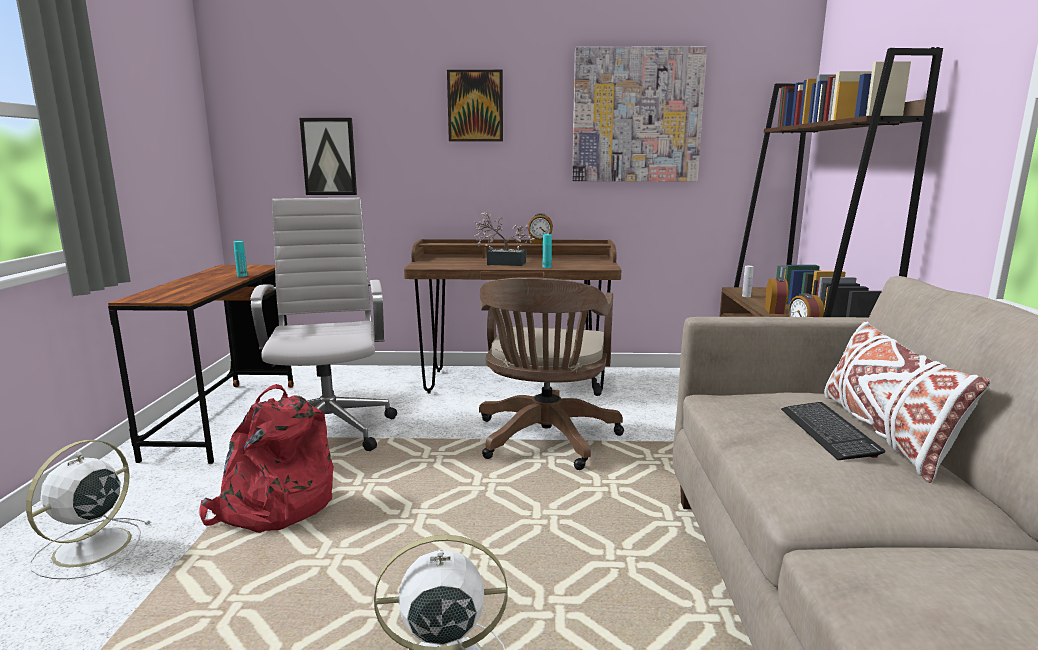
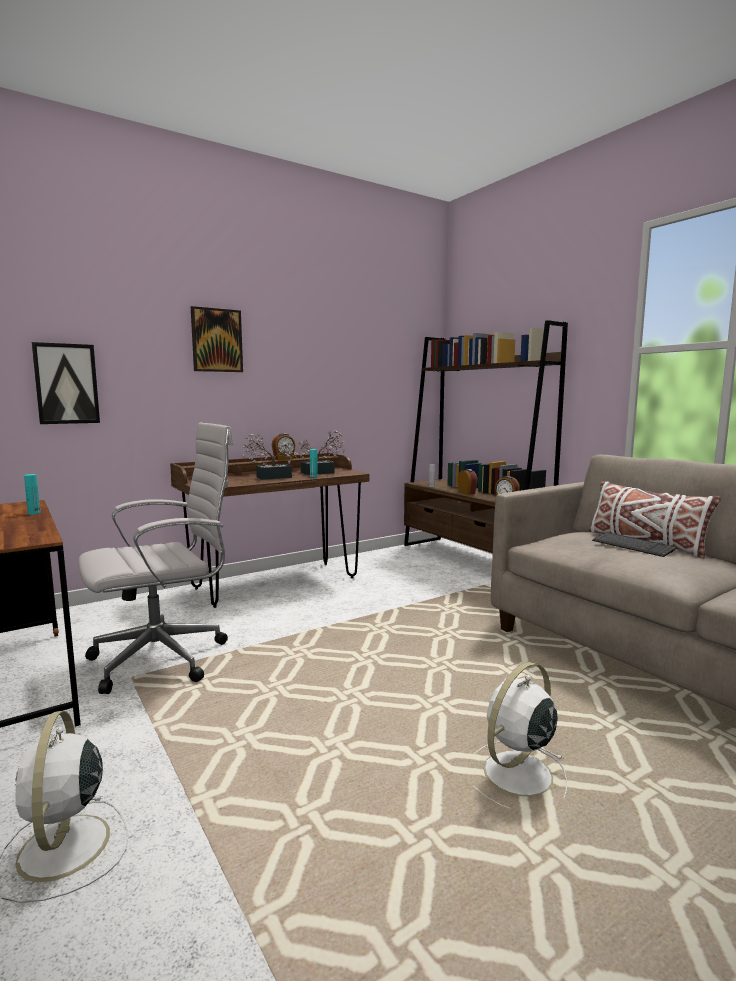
camera: 35 degrees left, 5 degrees down
red backpack [199,384,334,533] -> none
white office chair [250,198,397,451] -> white office chair turned 105 degrees clockwise [78,423,233,694]
brown office chair [479,277,624,470] -> none
picture [572,46,707,181] -> none
none -> potted plant [294,430,345,475]

